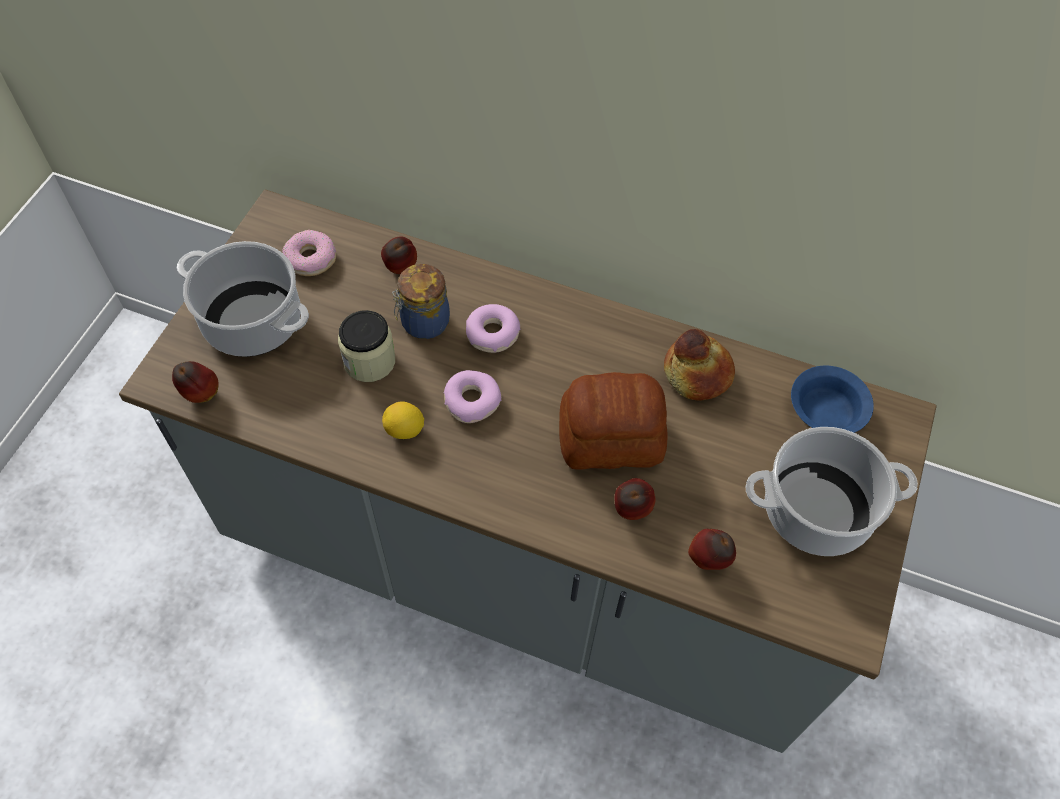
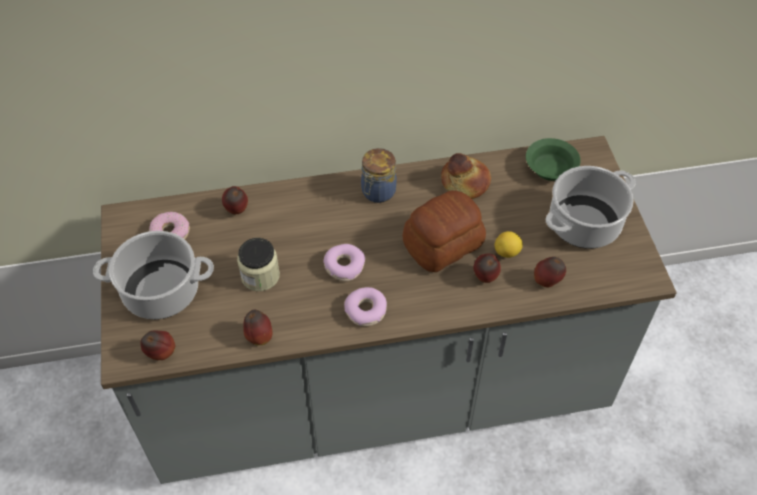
camera: 30 degrees left, 5 degrees down
lemon [382,402,424,439] -> lemon moved to [495,231,523,258]
jar [392,264,450,339] -> jar moved to [361,148,397,203]
donut [466,304,520,353] -> donut moved to [344,287,387,326]
blue bowl [791,366,874,433] -> green bowl [526,138,581,181]
none -> apple [243,310,272,345]

